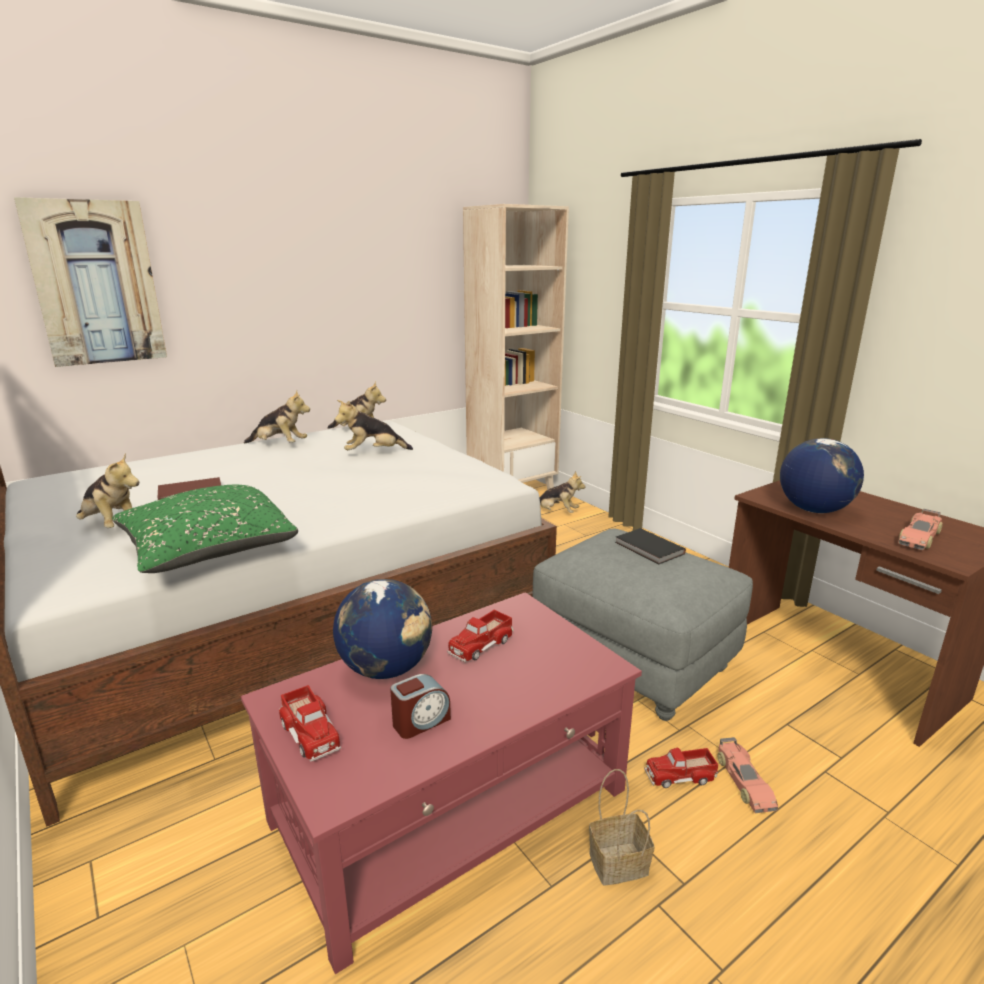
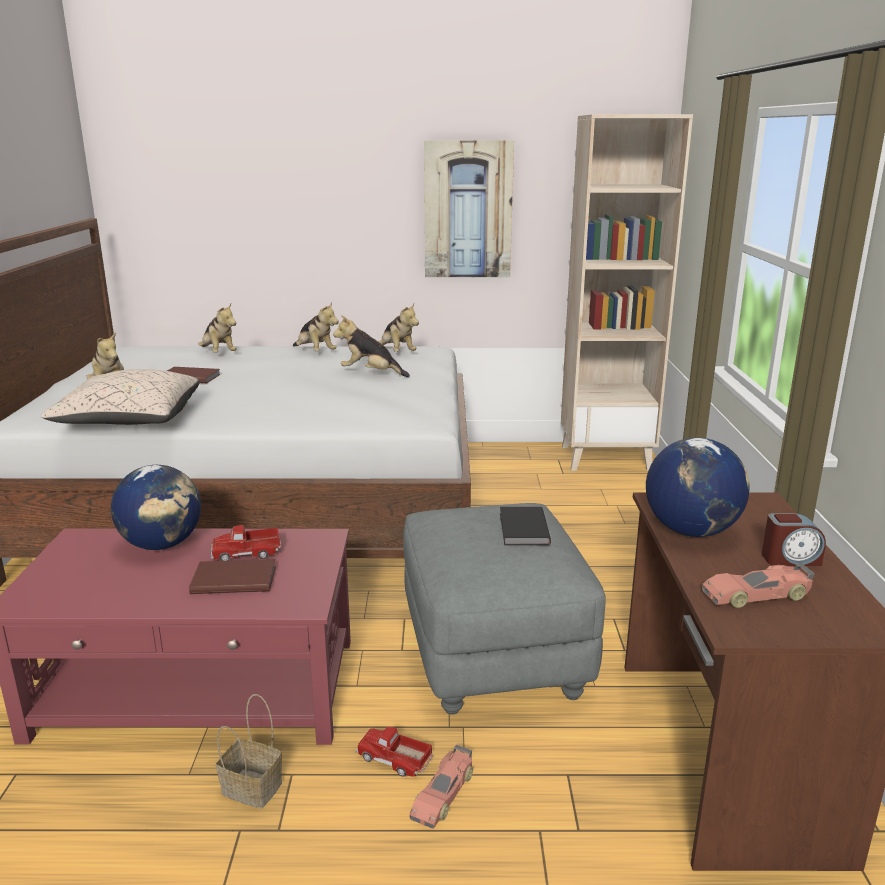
camera: 35 degrees right, 0 degrees up
picture [14,197,167,367] -> picture moved to [424,140,514,277]
green pillow [112,485,298,573] -> beige pillow [41,369,200,425]
toy truck [279,685,341,761] -> none
alarm clock [390,674,451,739] -> alarm clock moved to [762,513,826,566]
plush toy [540,471,585,513] -> plush toy moved to [198,303,237,353]
none -> brown book [189,559,276,594]

